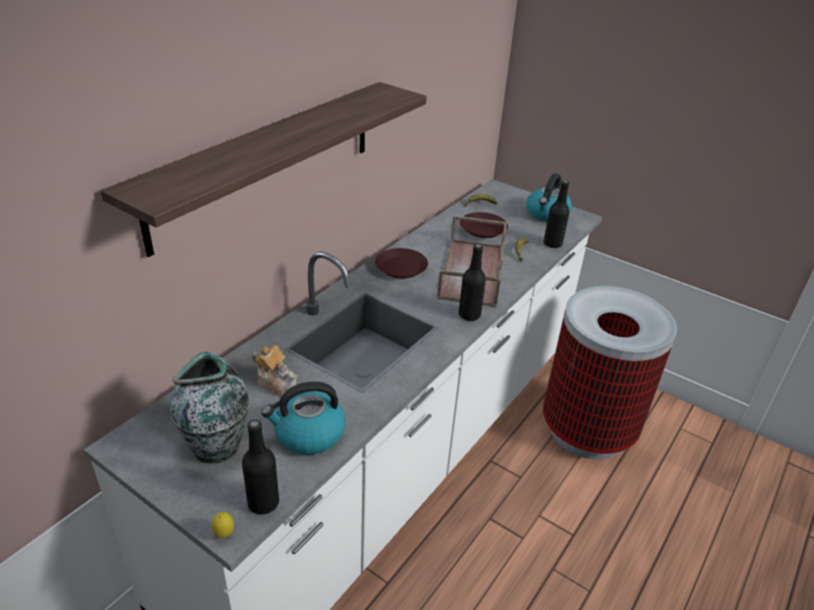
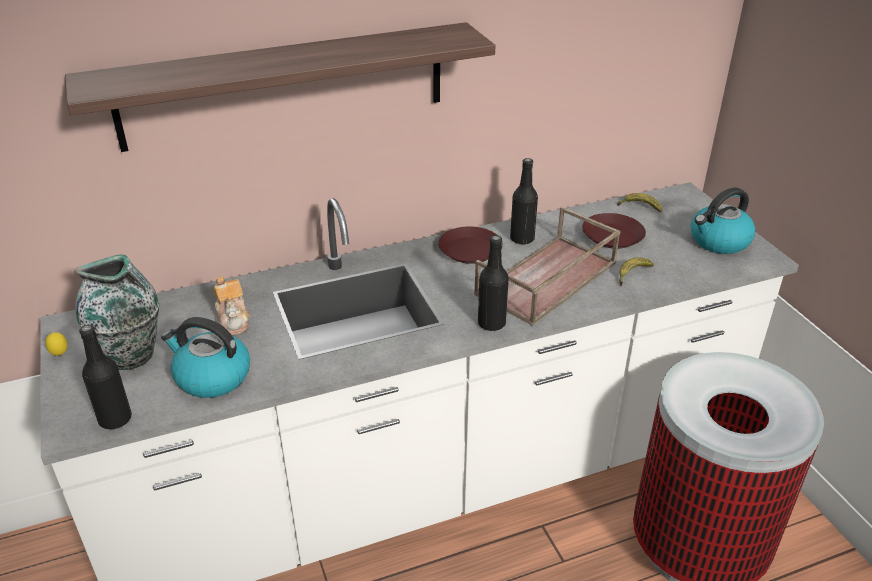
camera: 35 degrees right, 0 degrees up
lemon [211,512,234,538] -> lemon moved to [45,332,68,356]
black bottle [544,180,570,248] -> black bottle moved to [510,158,538,244]

